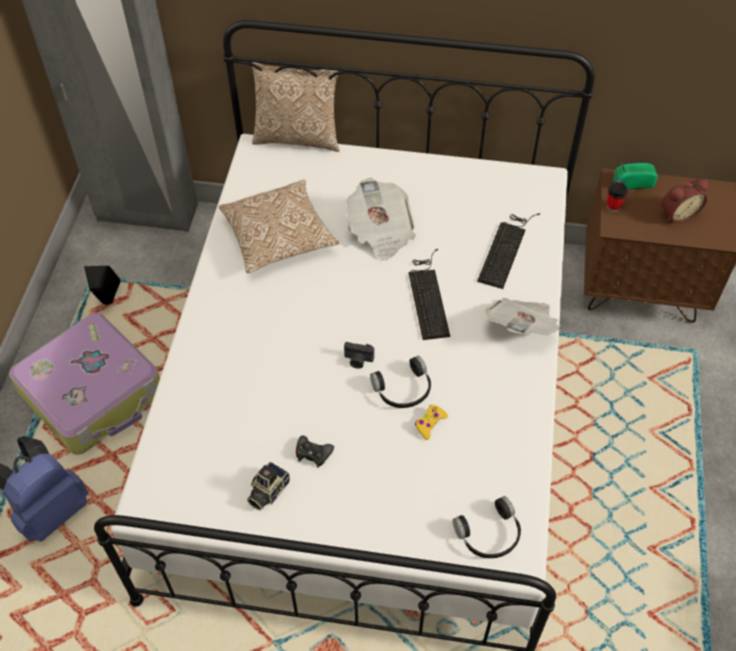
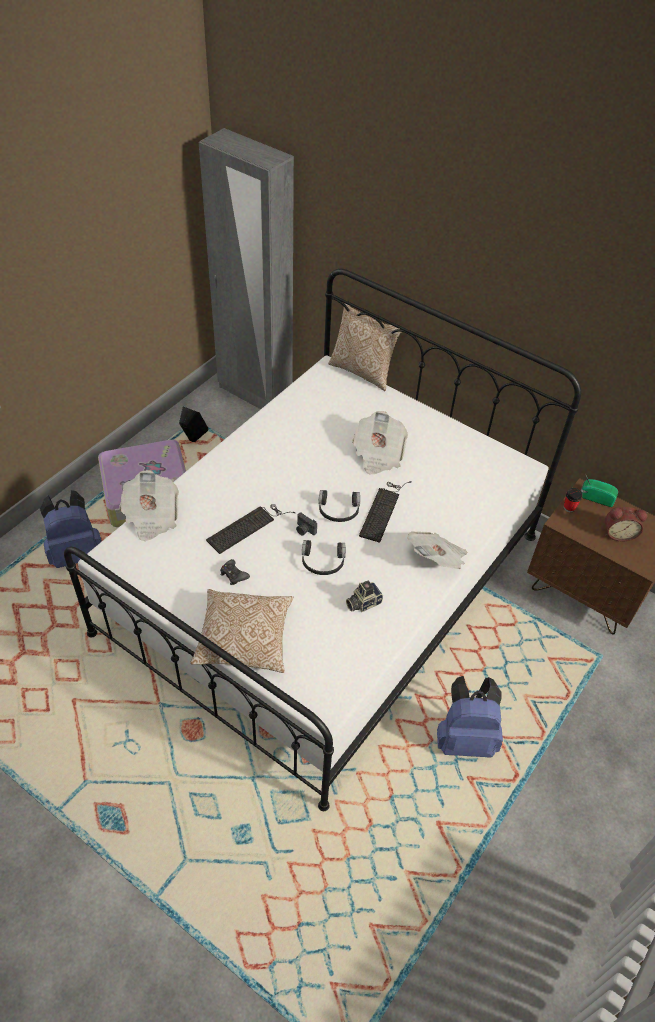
camera: 25 degrees right, 5 degrees down
pillow [219,179,339,273] -> pillow moved to [191,589,293,673]
camera [247,462,290,511] -> camera moved to [346,580,383,612]
yellow game controller [415,405,448,440] -> none
black headphones [453,496,521,558] -> black headphones moved to [318,490,360,522]
keyboard [477,213,540,289] -> keyboard moved to [206,504,296,554]
none -> newspaper [119,470,179,541]
none -> blue backpack [437,676,503,758]

